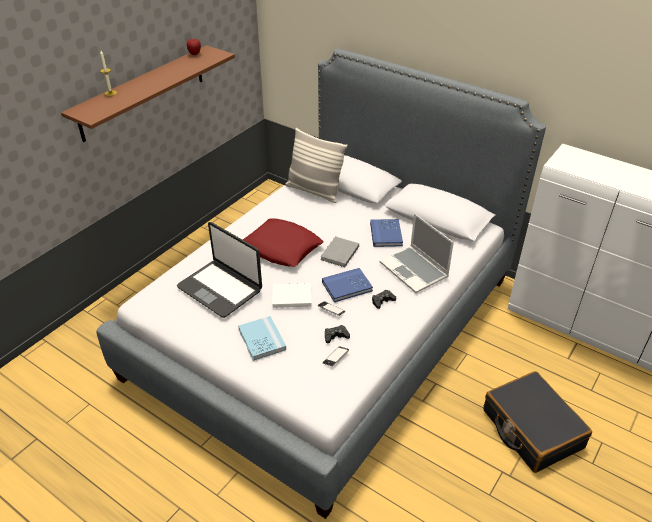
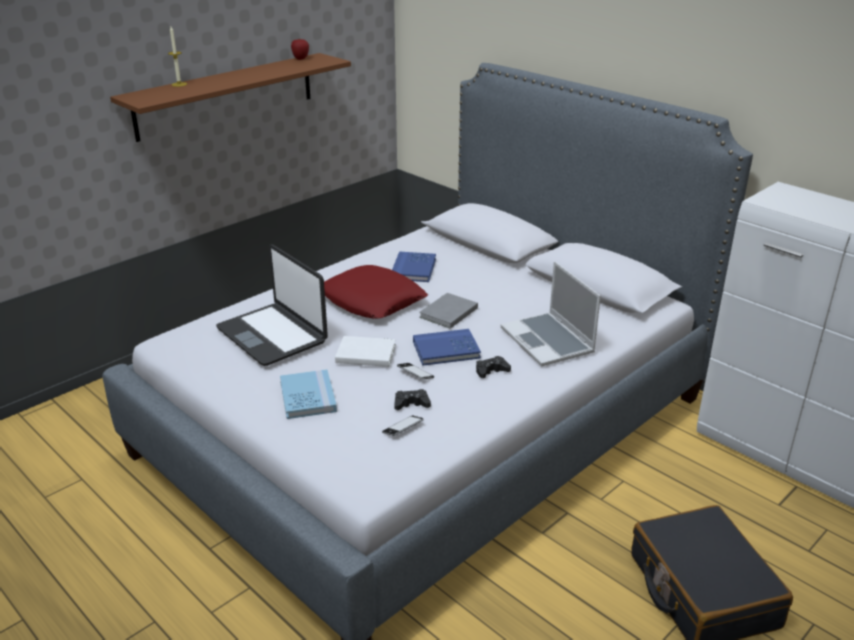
camera: 10 degrees right, 10 degrees down
pillow [285,128,347,203] -> none
blue book [370,219,403,247] -> blue book moved to [392,252,436,282]

